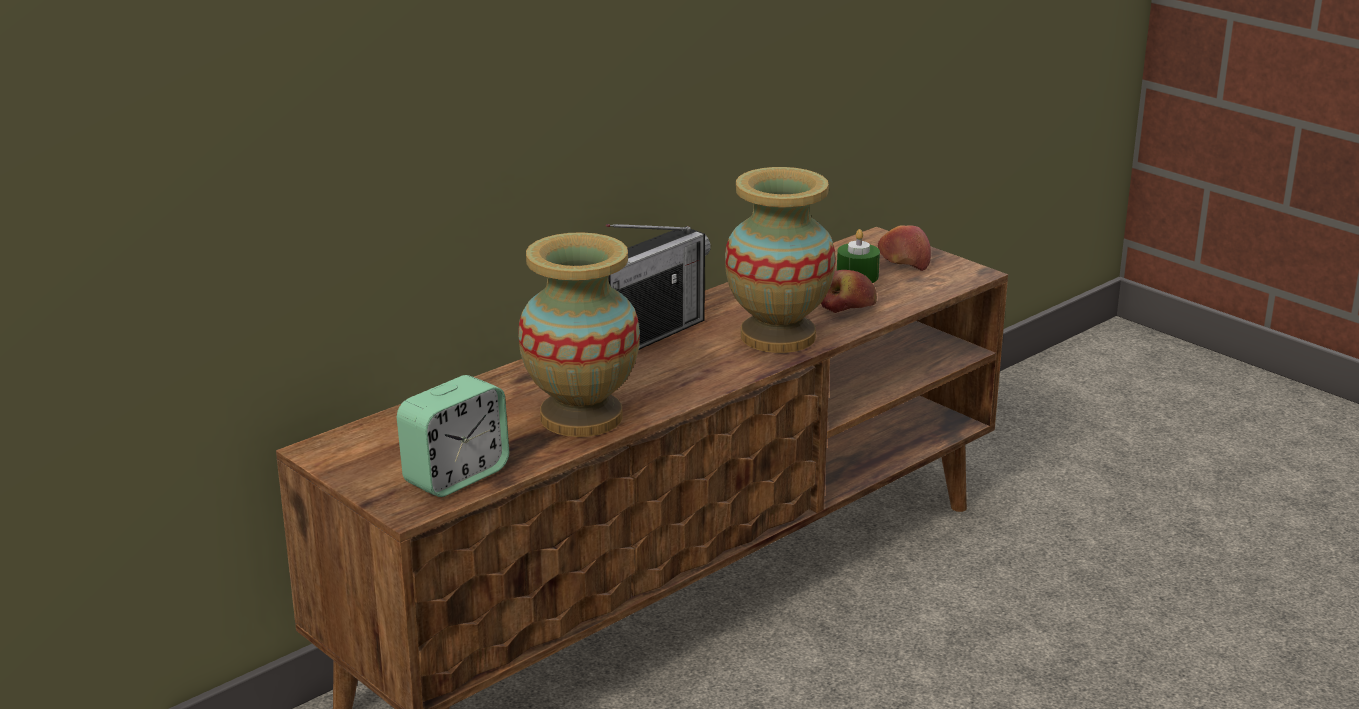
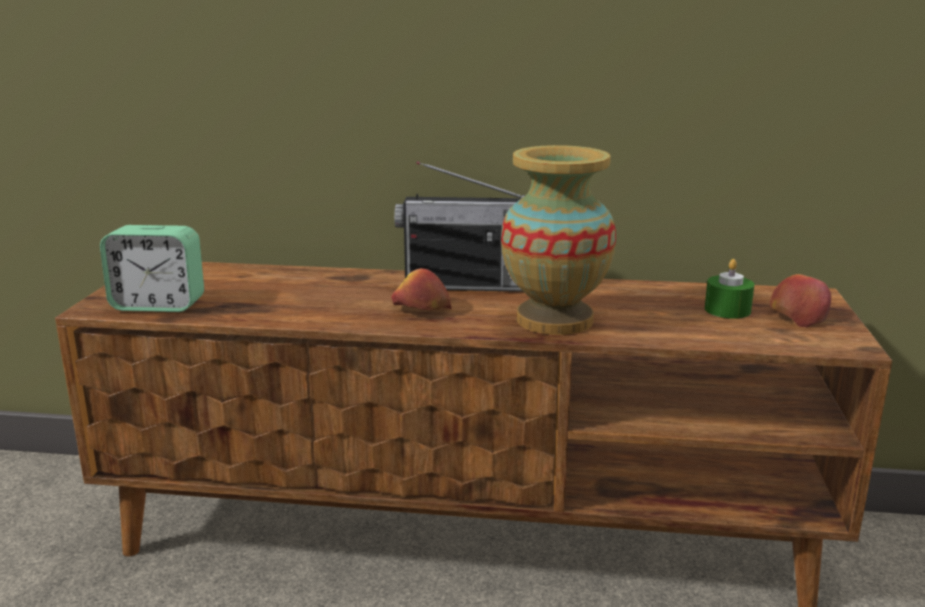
camera: 50 degrees right, 5 degrees down
vase [518,232,640,437] -> none
apple [821,270,877,313] -> apple moved to [391,268,452,310]

